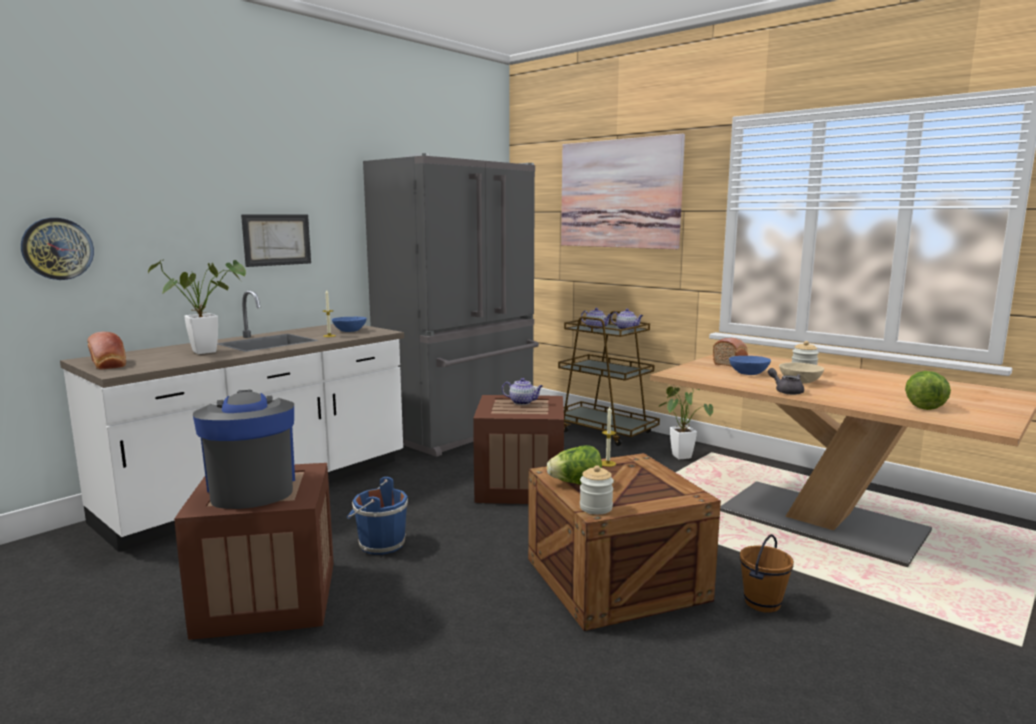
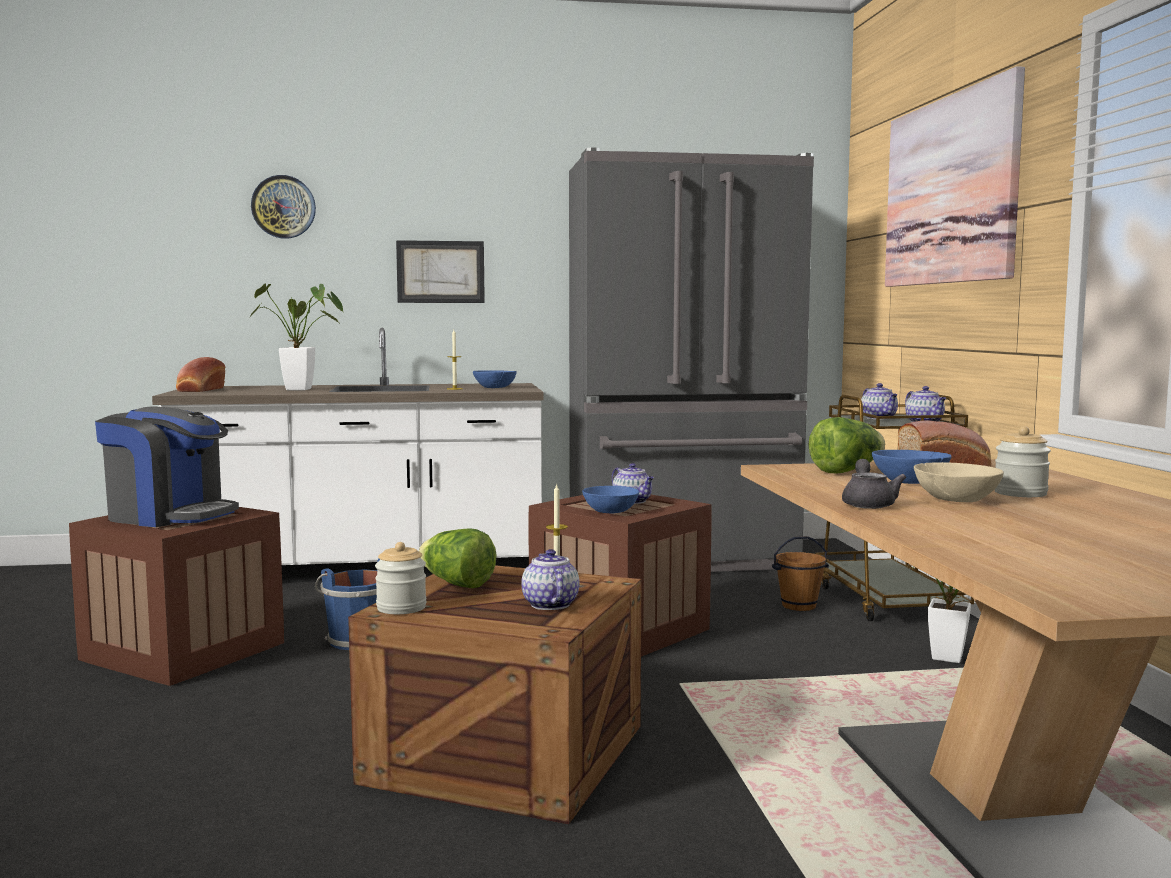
camera: 40 degrees right, 5 degrees down
wall clock [21,218,94,280] -> wall clock moved to [251,175,316,239]
coffee machine [193,390,295,509] -> coffee machine turned 90 degrees clockwise [95,407,239,527]
brown bucket [740,534,794,613] -> brown bucket moved to [772,536,829,611]
lettuce [905,371,951,410] -> lettuce moved to [808,417,885,473]
none -> teapot [521,549,580,610]
none -> blue bowl [582,486,639,513]

